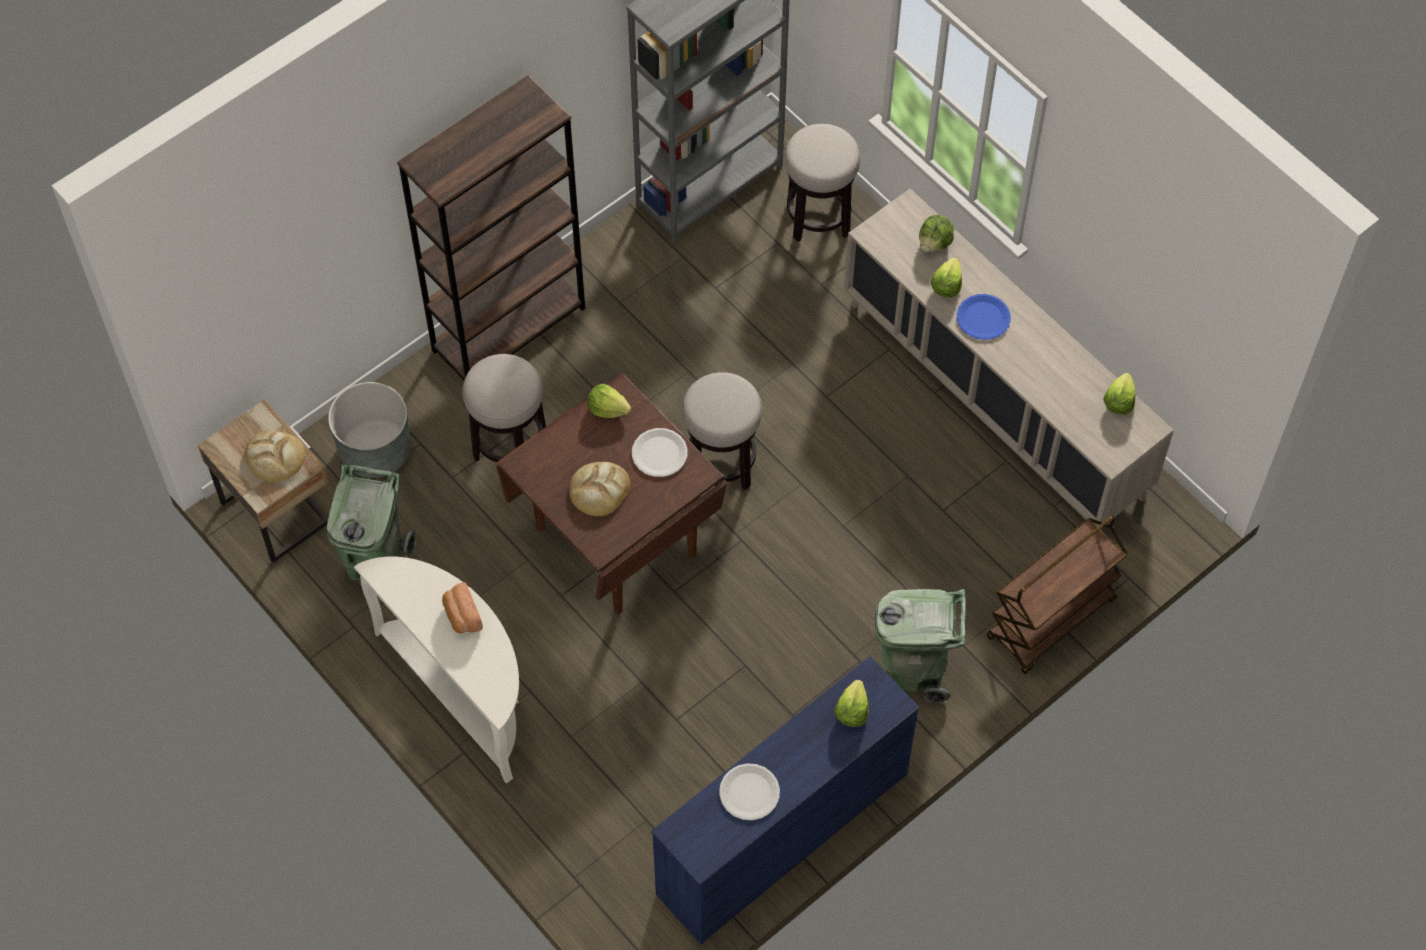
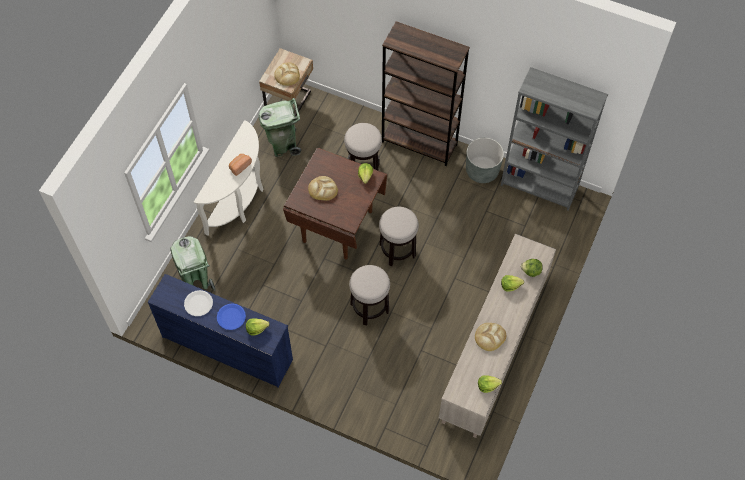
camera: 65 degrees right, 0 degrees up
grey planter [328,382,411,478] -> grey planter moved to [466,138,504,183]
white plate [632,428,688,477] -> none
stool [784,124,861,242] -> stool moved to [349,265,390,325]
green trash can [875,589,966,704] -> green trash can moved to [170,236,216,291]
blue plate [957,294,1011,340] -> blue plate moved to [217,304,246,330]
brown cart [986,516,1128,674] -> none
none -> bread [475,323,506,351]

